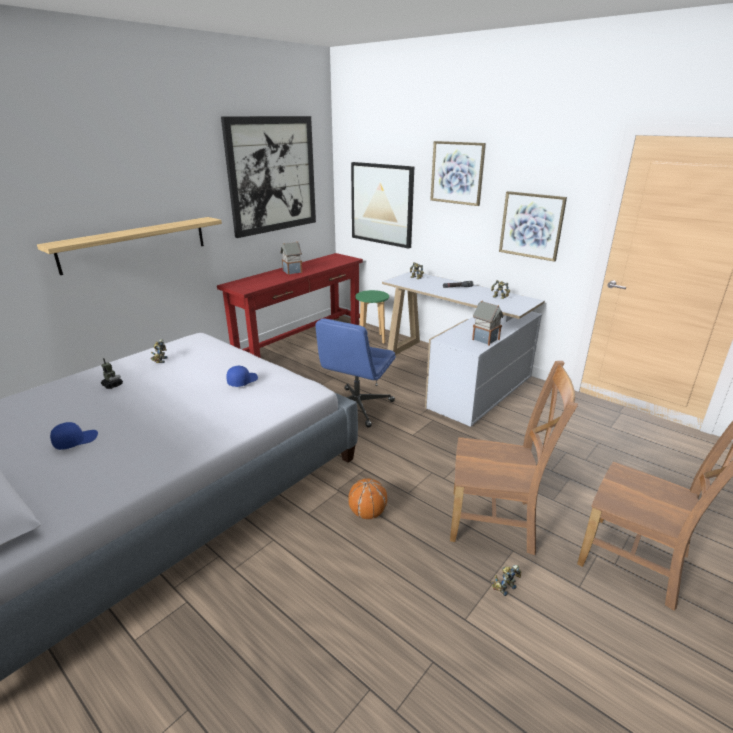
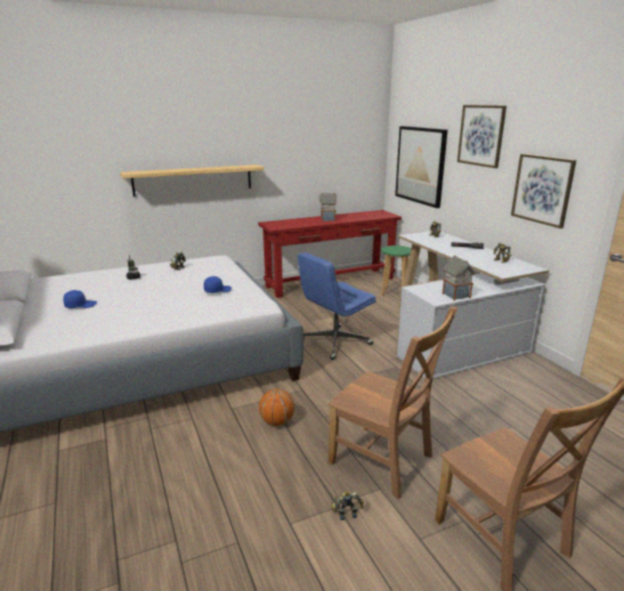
camera: 25 degrees right, 5 degrees down
picture [221,116,316,238] -> none

